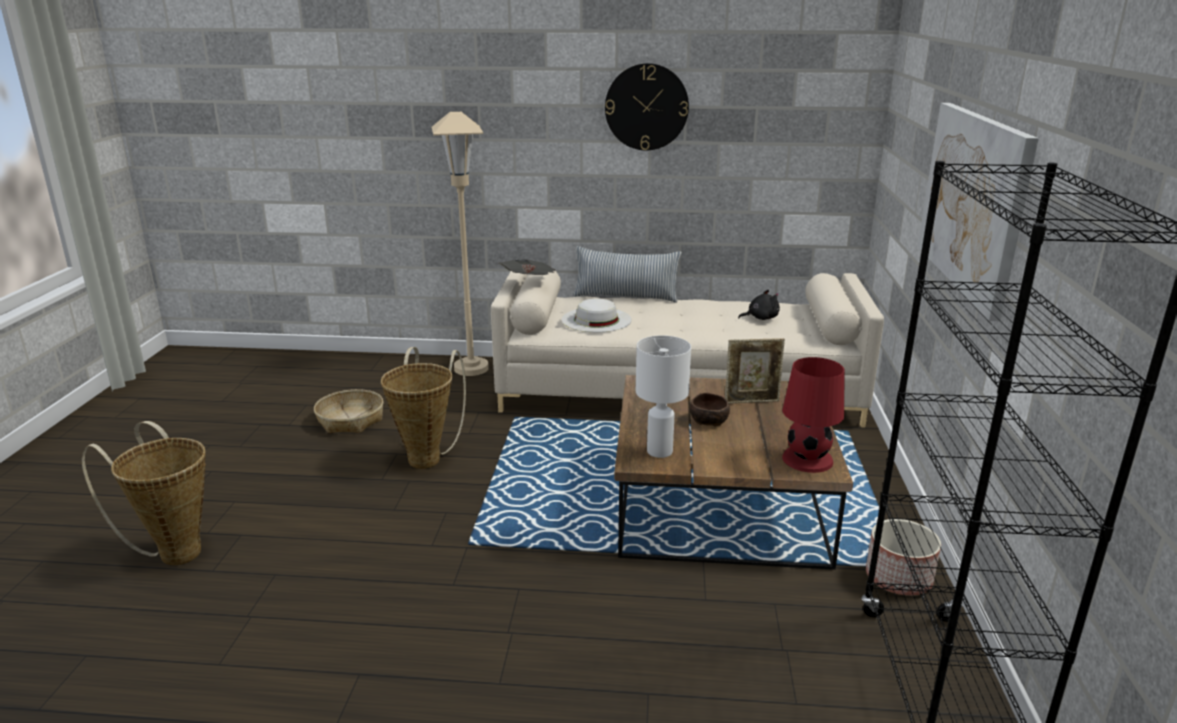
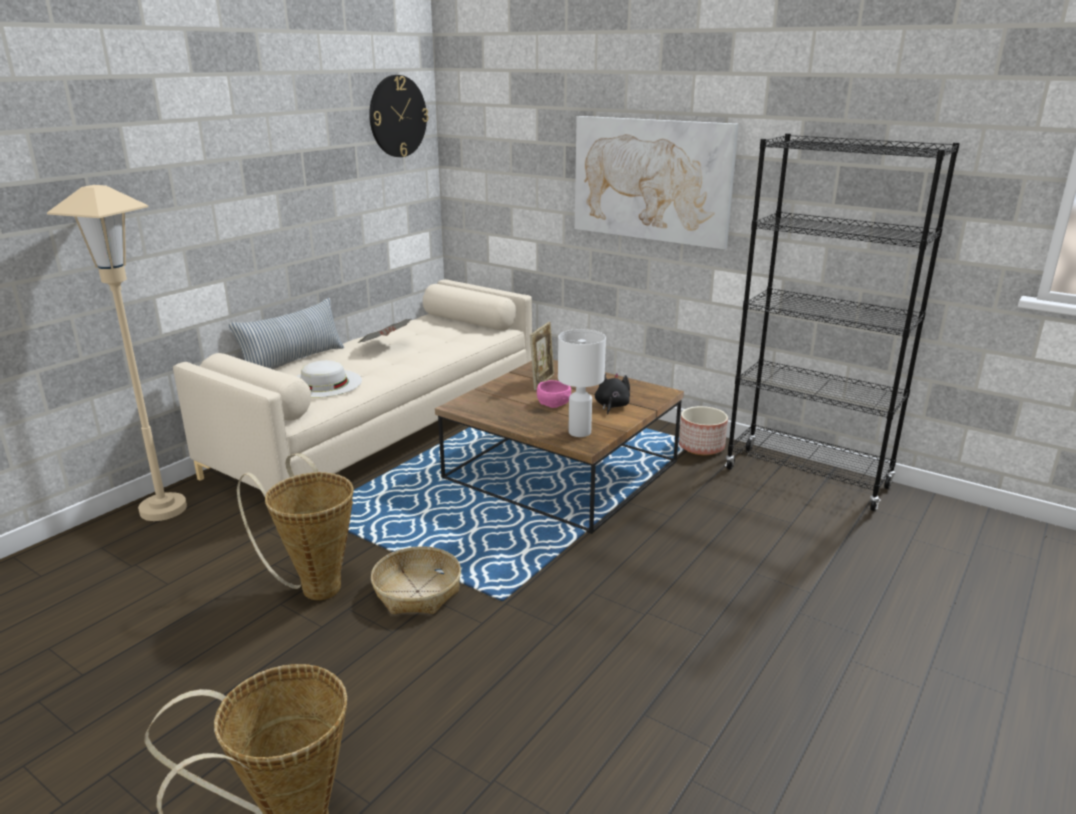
camera: 60 degrees left, 0 degrees up
basket [314,389,384,433] -> basket moved to [371,546,461,614]
newspaper [498,260,556,275] -> newspaper moved to [358,319,412,343]
wall clock [605,63,689,150] -> wall clock moved to [369,75,428,157]
brown bowl [690,393,730,427] -> pink bowl [537,380,571,408]
black plush toy [738,289,780,320] -> black plush toy moved to [595,373,630,415]
red table lamp [782,357,845,473] -> none

